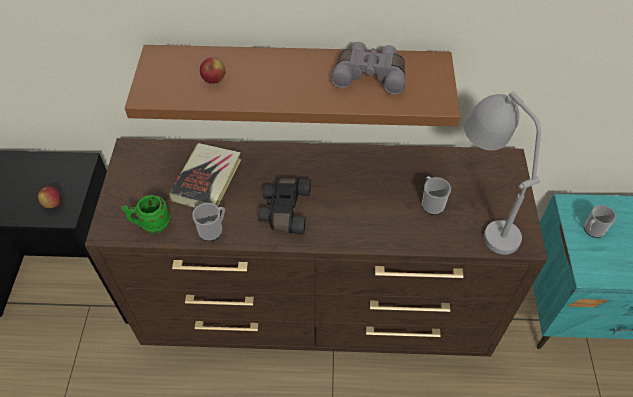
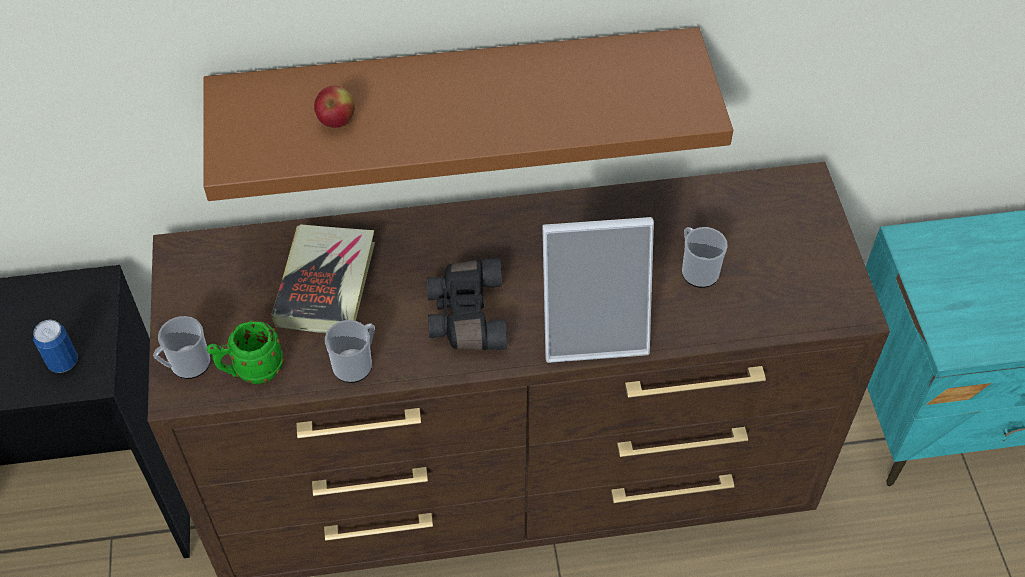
camera: 10 degrees left, 0 degrees up
apple [38,186,61,208] -> can [33,320,78,373]
grey binoculars [331,42,405,94] -> none
grey table lamp [464,91,541,255] -> none
mug [584,205,616,238] -> mug moved to [153,316,211,379]
none -> picture frame [542,217,654,363]

